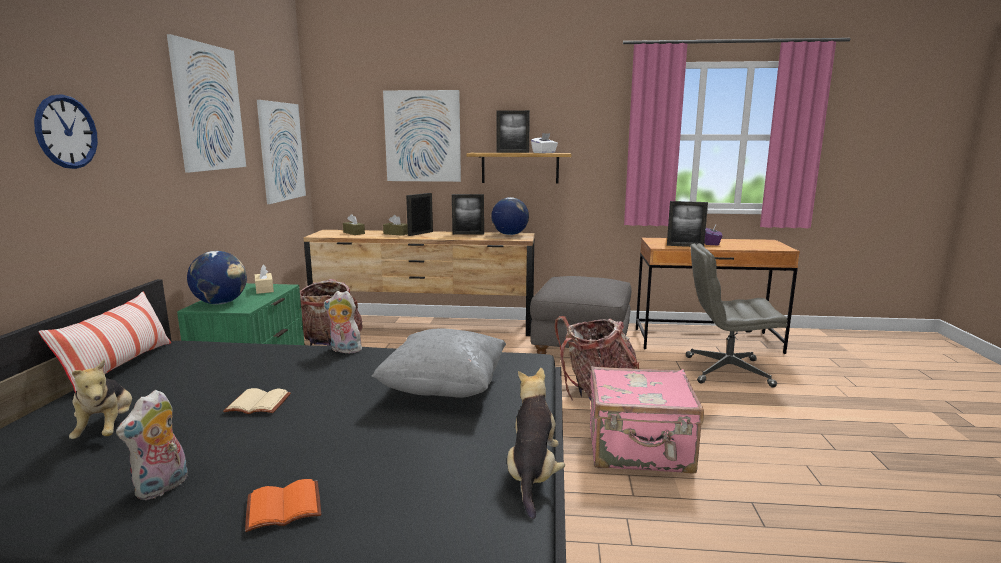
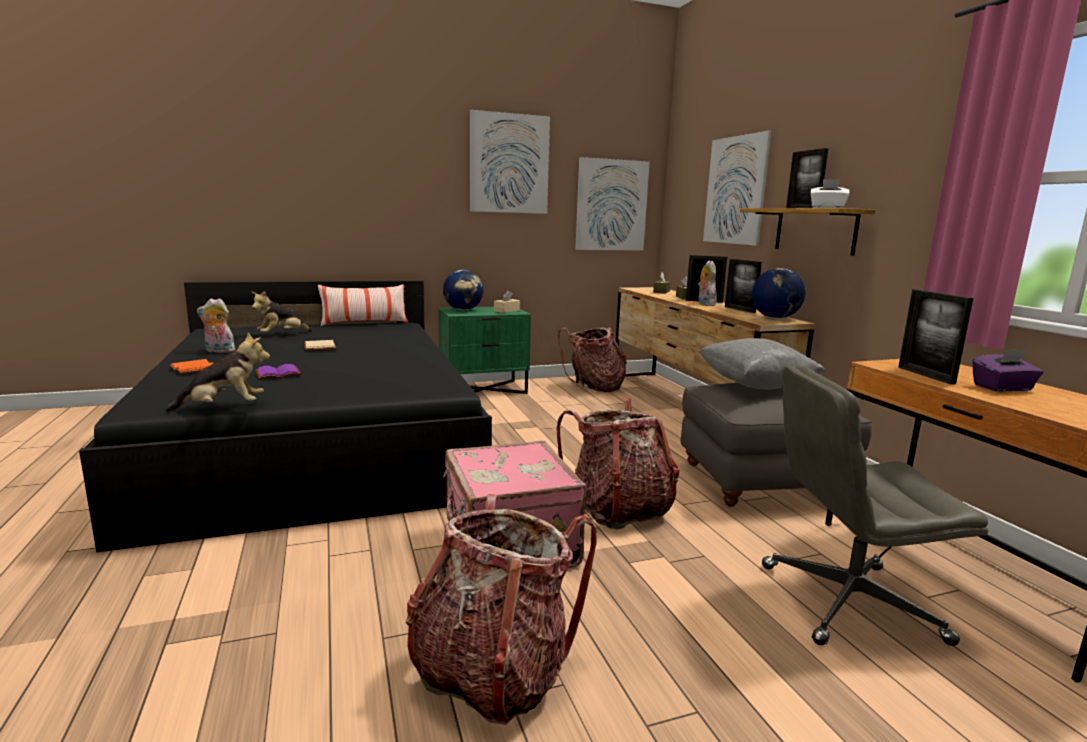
camera: 65 degrees right, 0 degrees up
wall clock [34,94,98,169] -> none
plush toy [324,291,366,354] -> plush toy moved to [698,261,717,306]
grey pillow [371,328,506,397] -> grey pillow moved to [699,338,825,389]
grey office chair [686,243,788,388] -> grey office chair turned 75 degrees counterclockwise [762,365,988,646]
none -> purple book [256,364,301,379]
none -> backpack [406,494,597,725]

